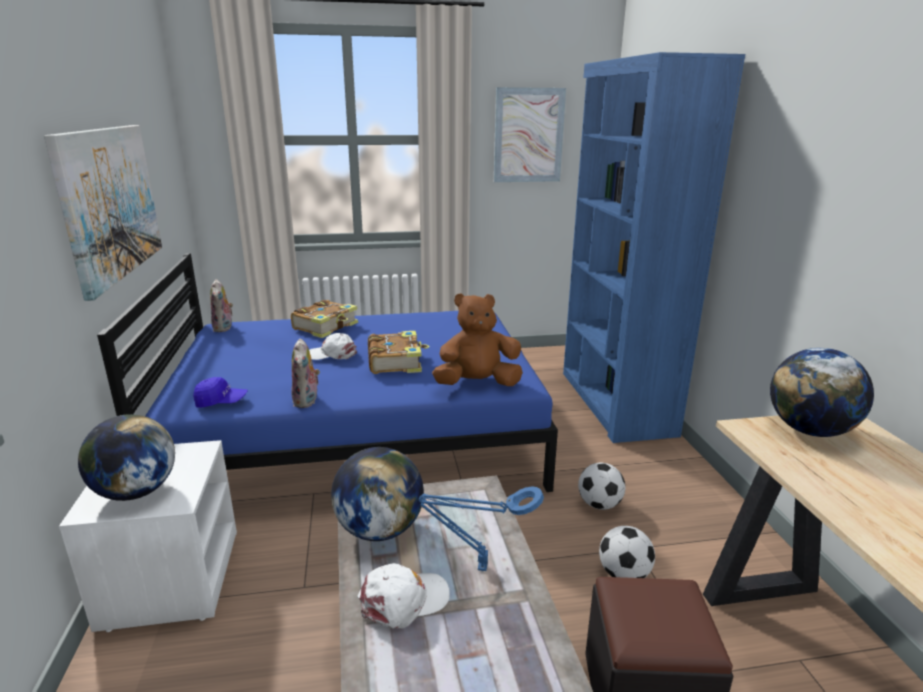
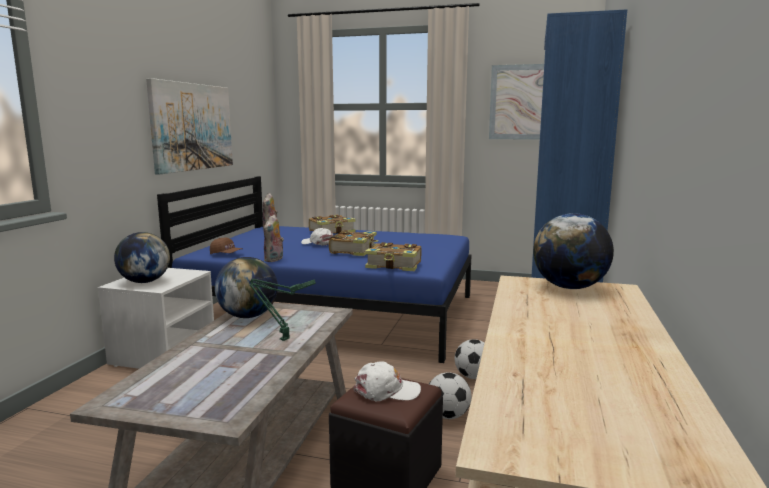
camera: 25 degrees right, 10 degrees down
blue cap [193,377,248,408] -> brown cap [210,238,243,254]
white cap [357,563,450,629] -> white cap moved to [354,361,421,402]
blue table lamp [418,486,544,571] -> green table lamp [250,279,316,341]
brown plush toy [432,293,523,386] -> book [365,242,421,271]

